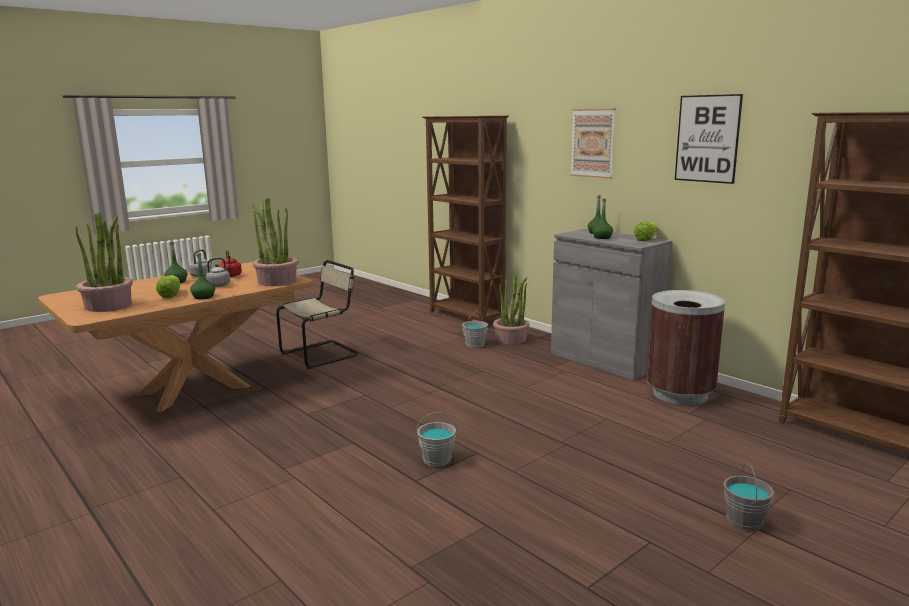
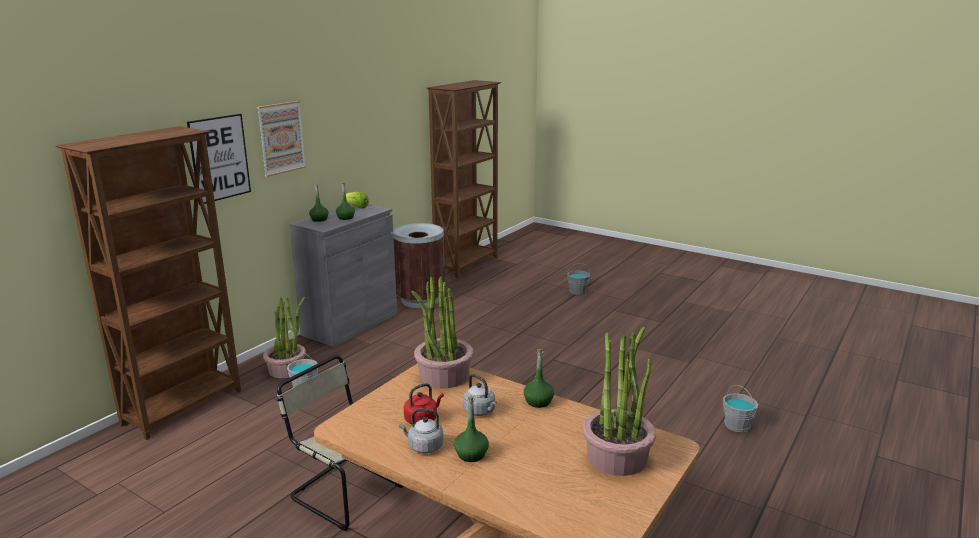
camera: 105 degrees left, 5 degrees up
lettuce [156,275,180,298] -> none
grey bucket [416,412,457,467] -> grey bucket moved to [723,385,758,432]
picture [675,94,743,184] -> picture moved to [187,114,251,205]

